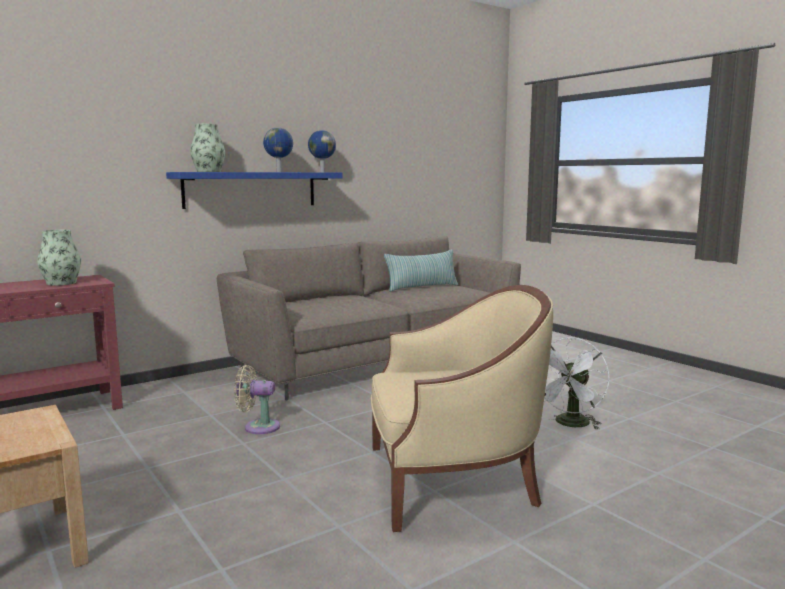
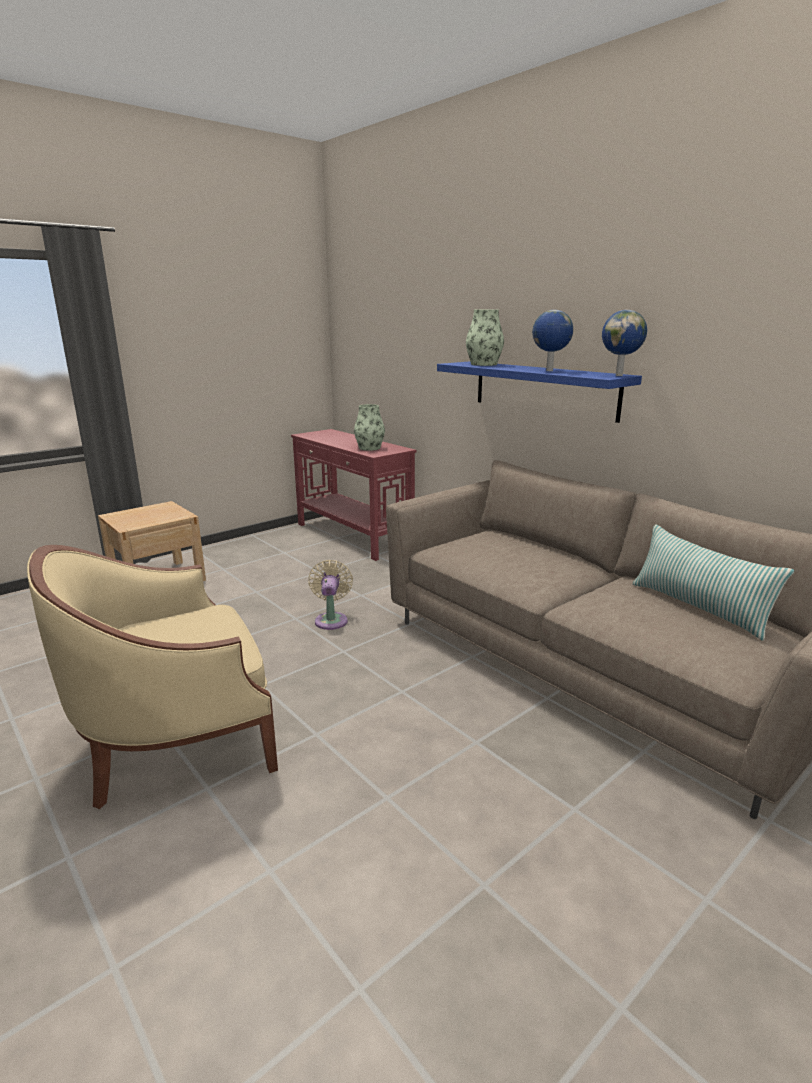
camera: 85 degrees right, 10 degrees up
beige armchair [371,285,553,532] -> beige armchair turned 75 degrees clockwise [27,545,278,809]
white fan [541,338,609,430] -> none

